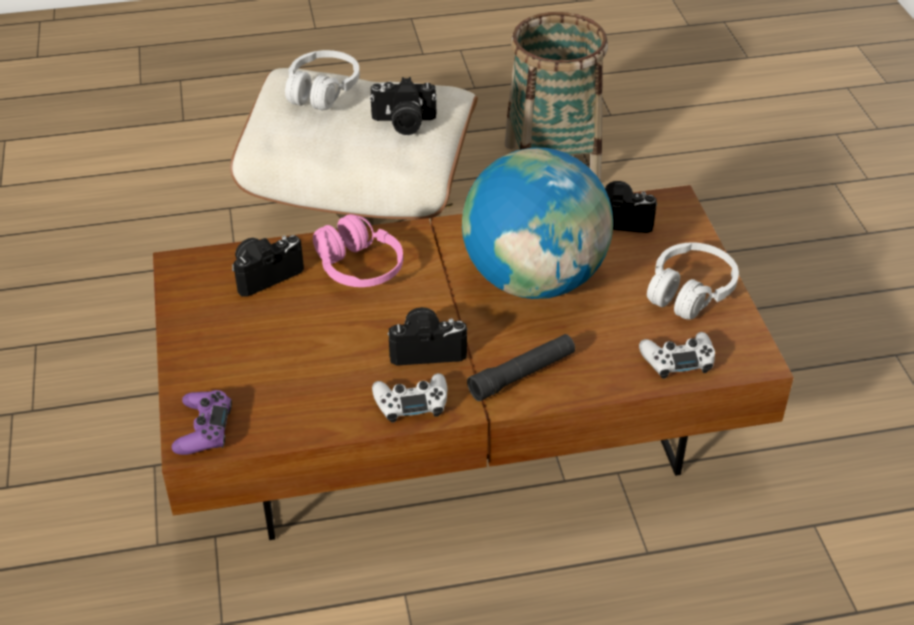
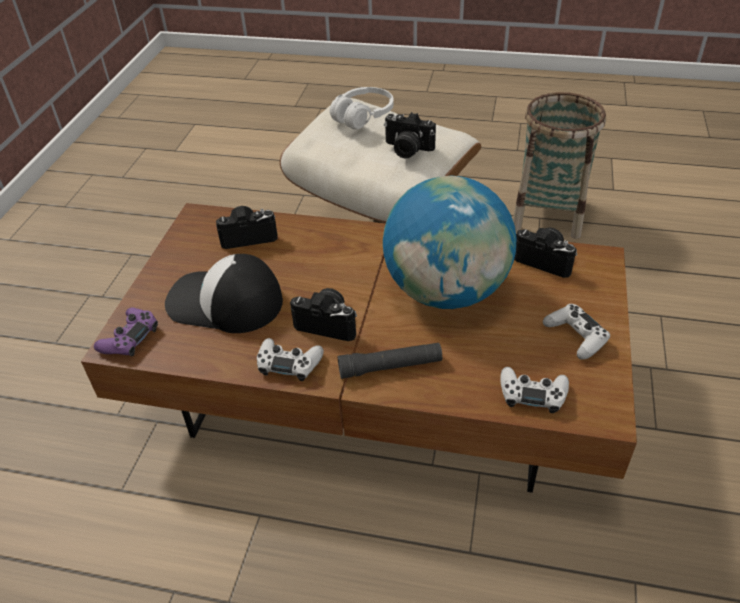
camera: 25 degrees right, 0 degrees up
pink headphones [313,214,403,287] -> none
white headphones [647,242,739,319] -> white game controller [543,304,610,360]
none -> cap [165,254,283,333]

